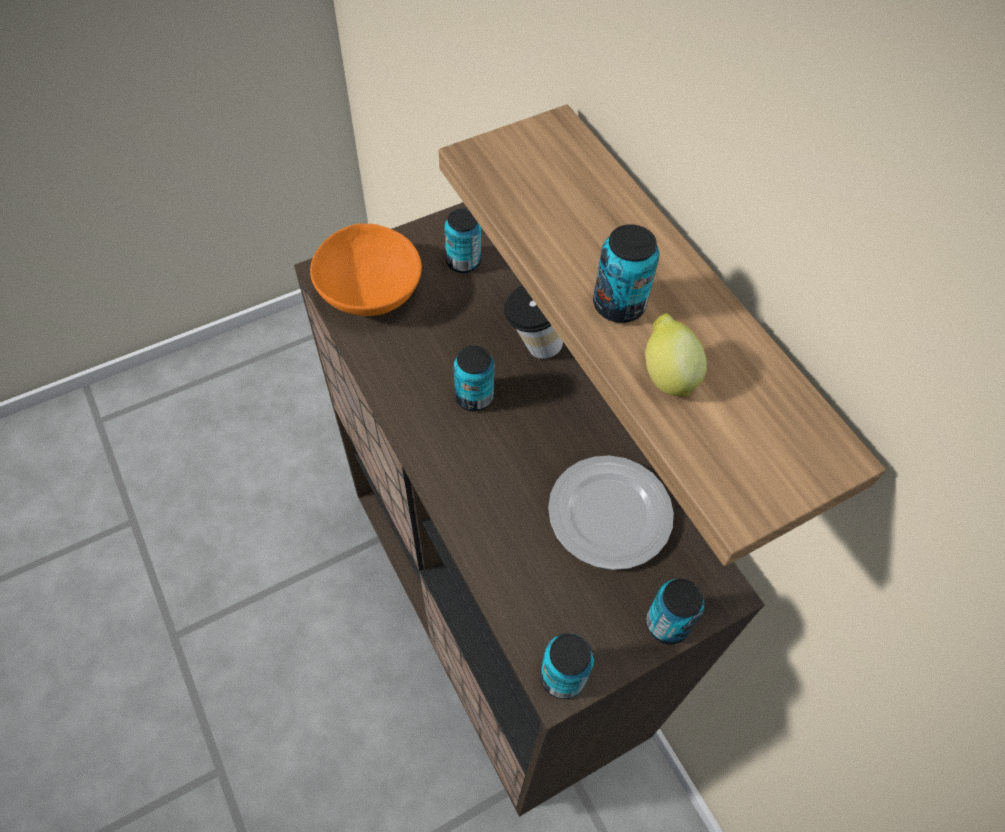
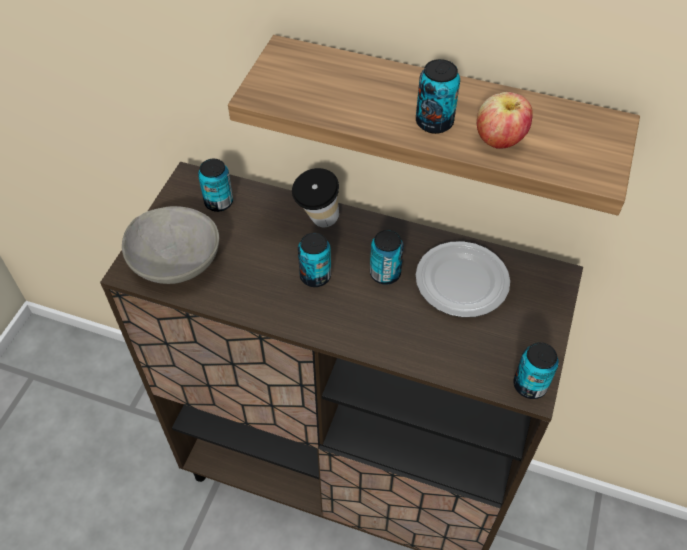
camera: 40 degrees left, 5 degrees down
orange bowl [310,223,422,316] -> grey bowl [122,206,219,284]
lemon [645,313,707,397] -> apple [477,92,533,149]
can [646,579,705,645] -> can moved to [370,230,404,284]

